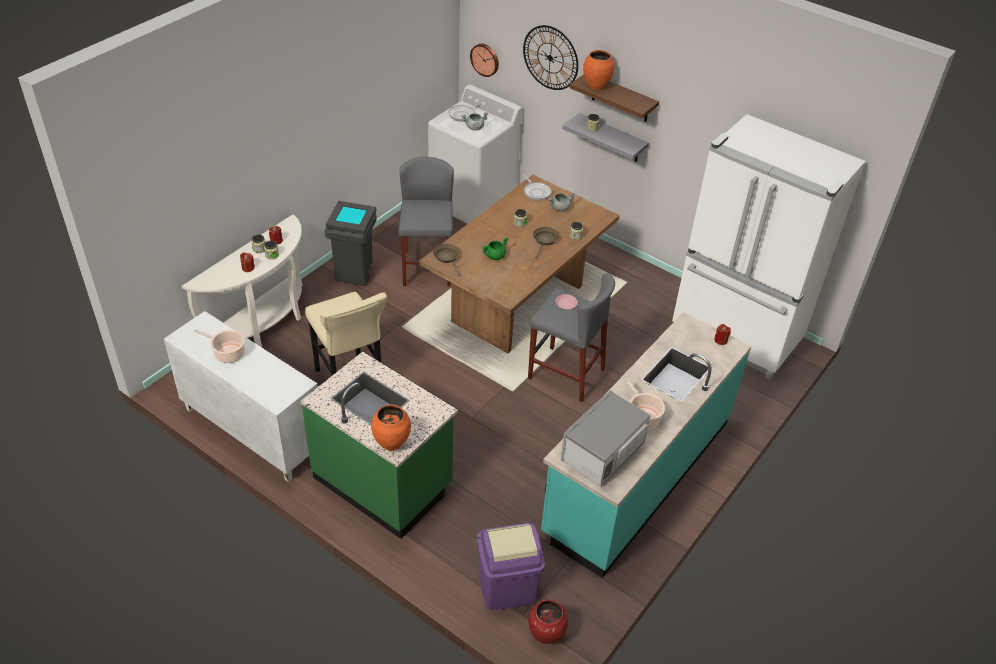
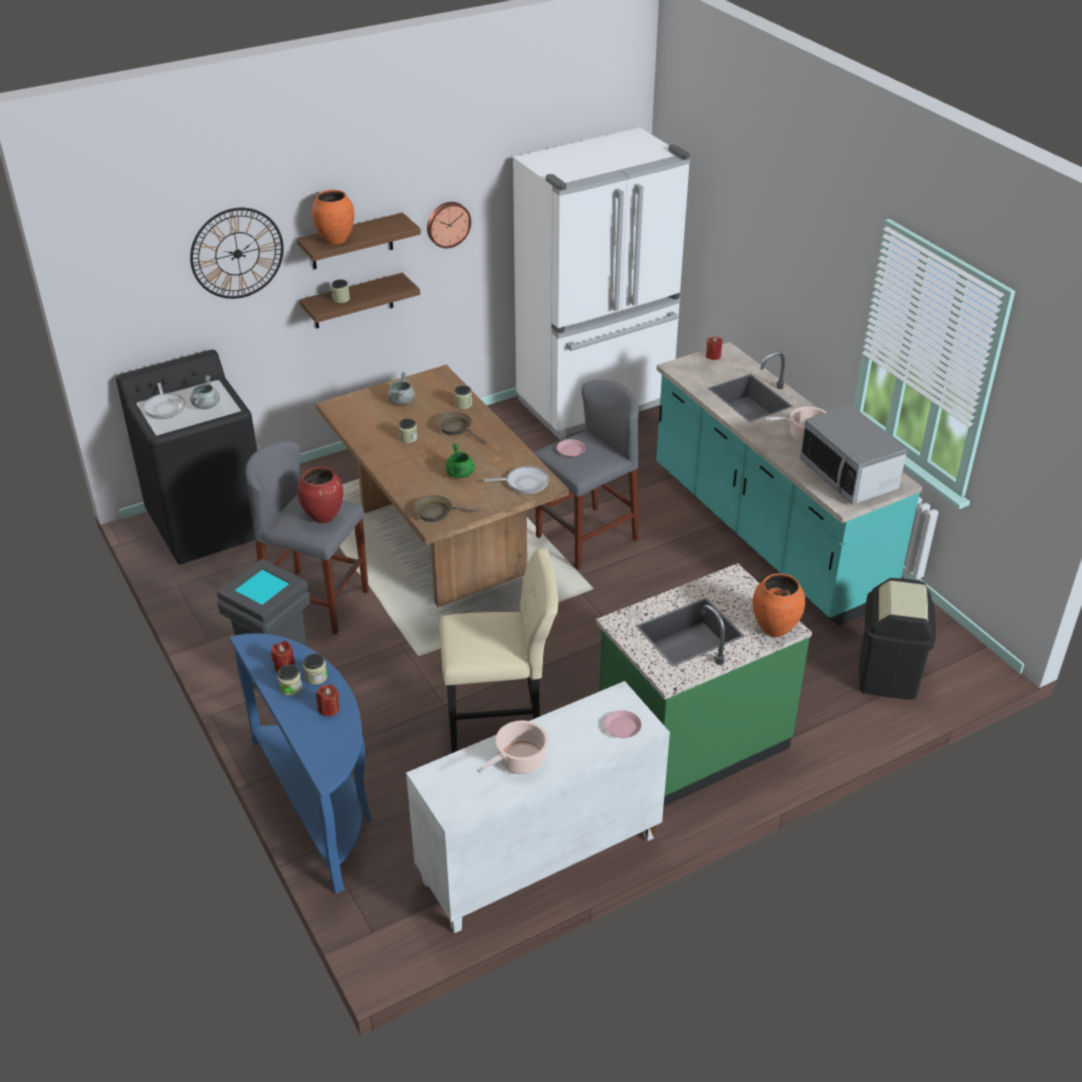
camera: 65 degrees left, 5 degrees down
white console table [182,214,303,347] -> blue console table [230,633,372,893]
white washing machine [428,84,522,224] -> black washing machine [116,350,257,564]
wall clock [470,44,499,77] -> wall clock moved to [427,202,471,248]
purple trash can [477,522,545,610] -> black trash can [859,578,936,700]
frying pan [523,174,552,201] -> frying pan moved to [484,466,549,494]
red vase [528,600,568,644] -> red vase moved to [297,467,343,523]
grey shelf [562,113,649,162] -> brown shelf [299,273,420,329]
none -> pink plate [604,710,642,738]

